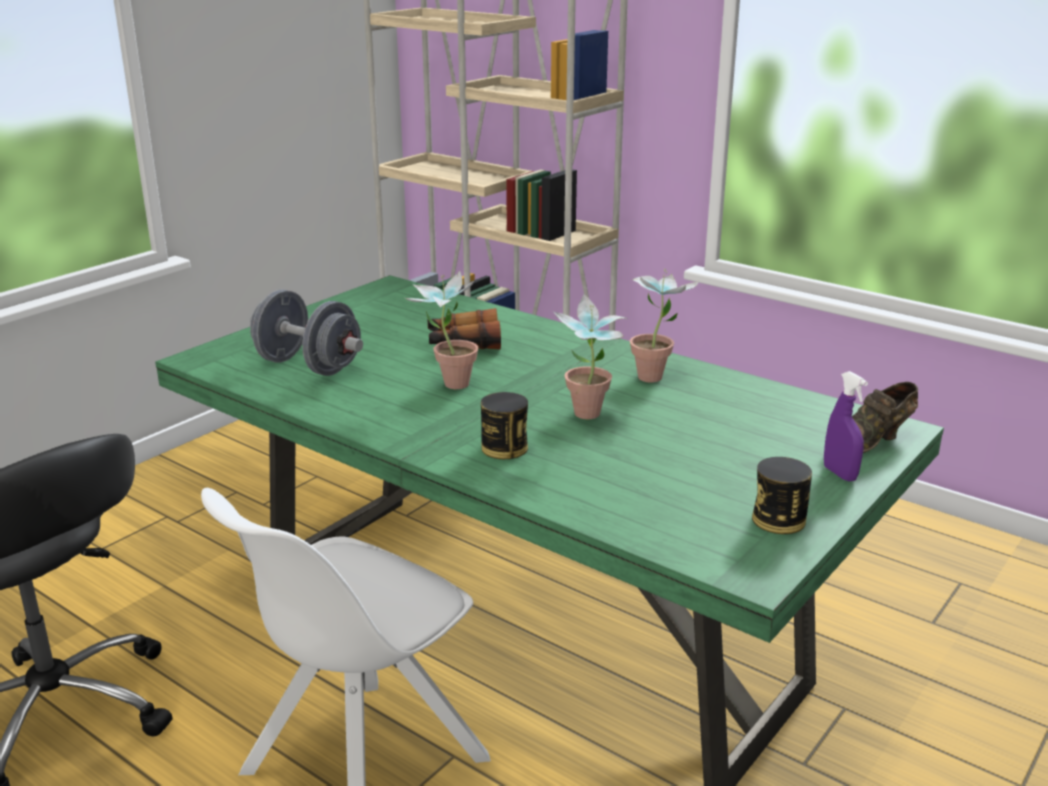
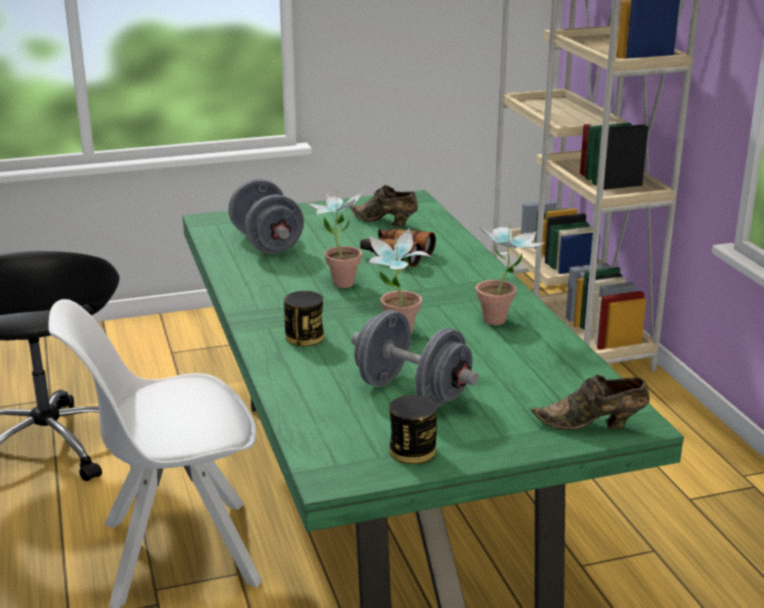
camera: 35 degrees right, 0 degrees up
purple spray bottle [824,371,868,482] -> none
none -> brown shoe [350,185,418,226]
none -> grey dumbbell [351,310,479,407]

